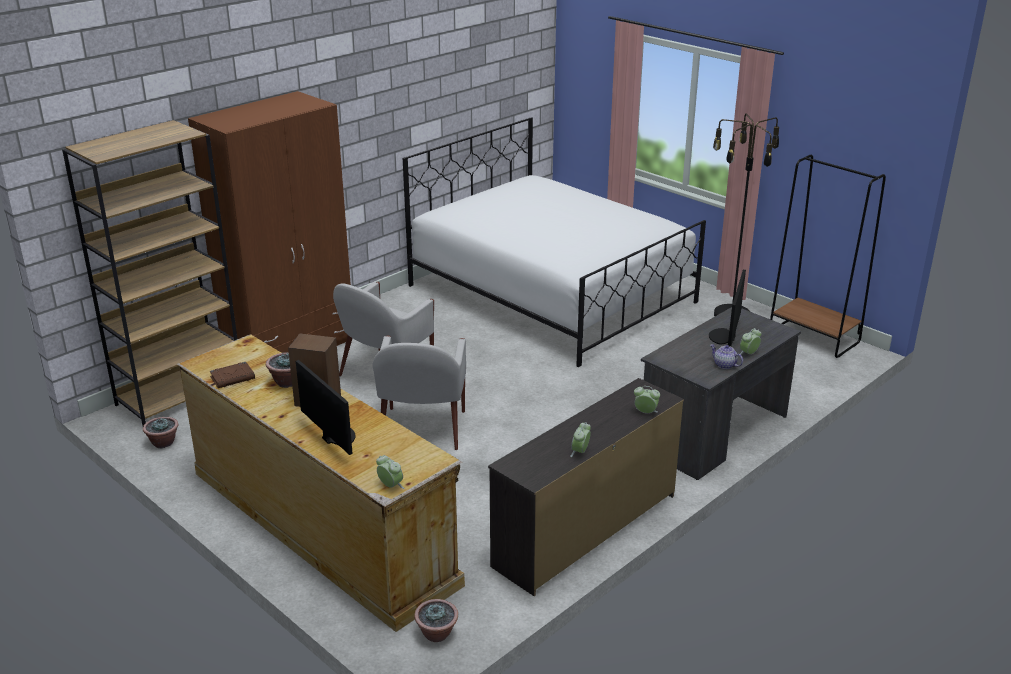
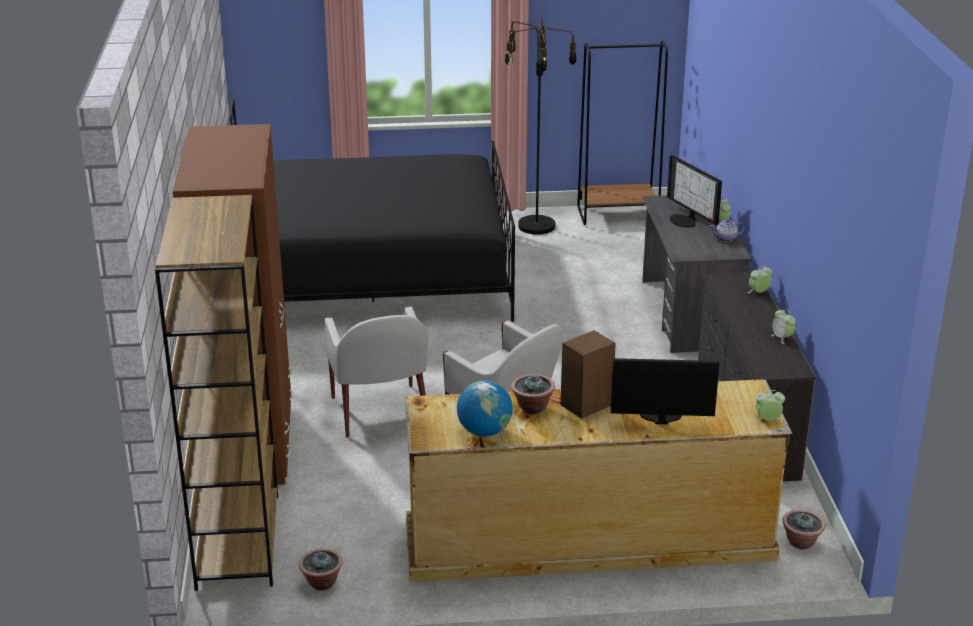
camera: 50 degrees left, 0 degrees up
brown book [210,362,255,388] -> globe [457,380,513,437]
white bed [403,117,706,367] -> black bed [227,97,515,322]

